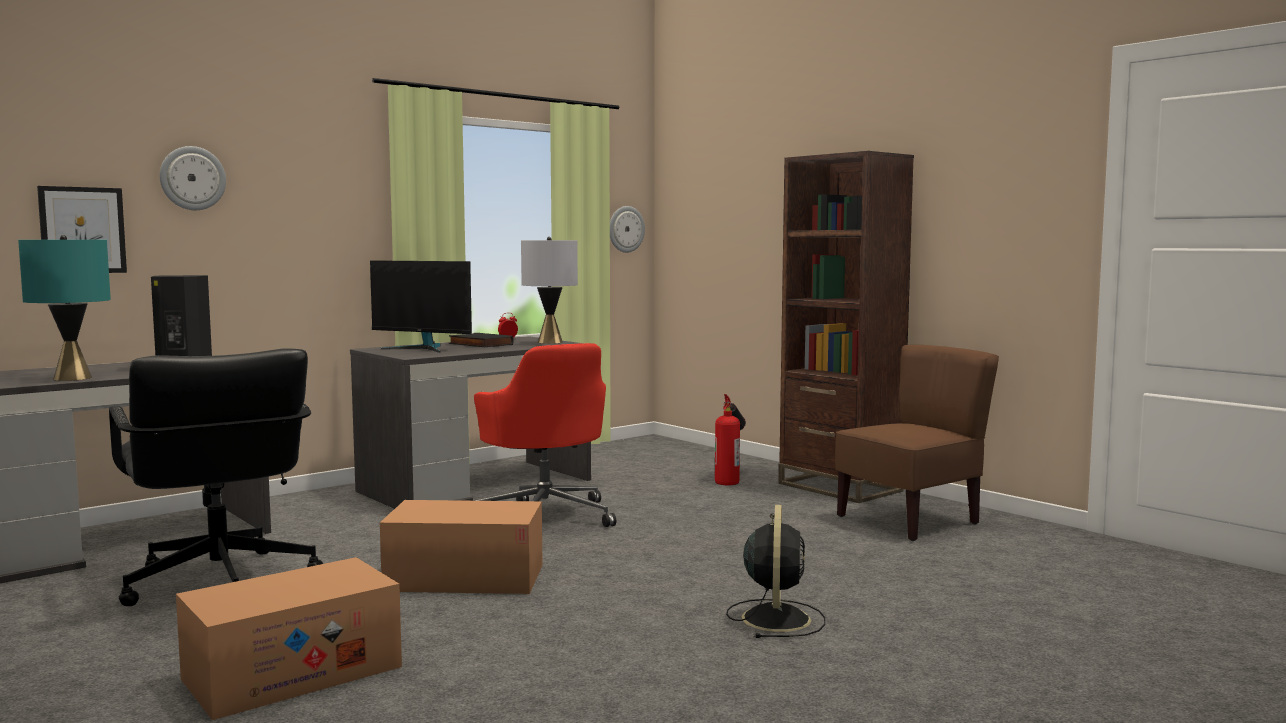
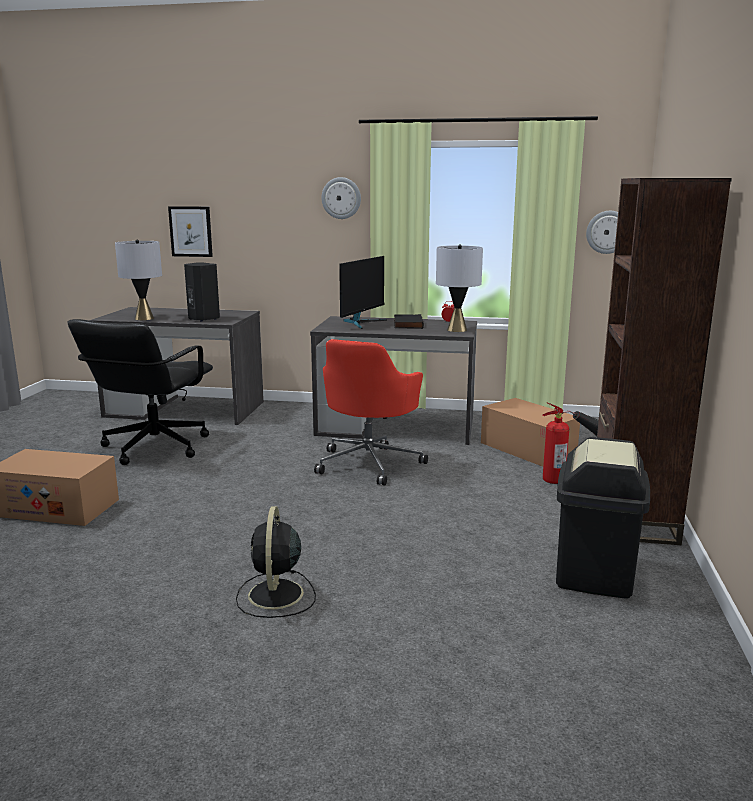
camera: 50 degrees right, 10 degrees up
turquoise table lamp [18,235,111,381] -> grey table lamp [115,240,162,320]
wall clock [160,146,226,210] -> wall clock moved to [321,177,361,219]
monitor [370,260,472,353] -> monitor turned 135 degrees counterclockwise [339,256,387,329]
cardboard box [380,500,543,594] -> cardboard box moved to [481,398,580,467]
black fan [726,505,825,638] -> black fan turned 120 degrees clockwise [236,506,316,618]
brown chair [835,345,999,541] -> black trash can [556,437,650,599]

